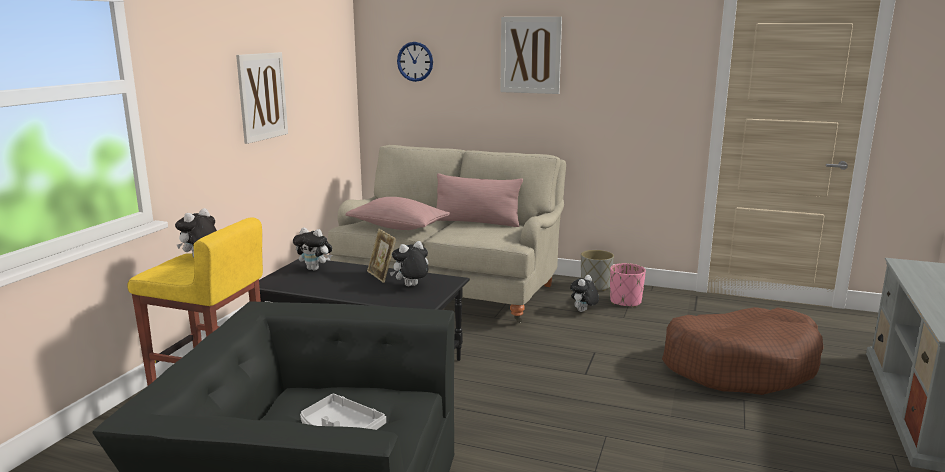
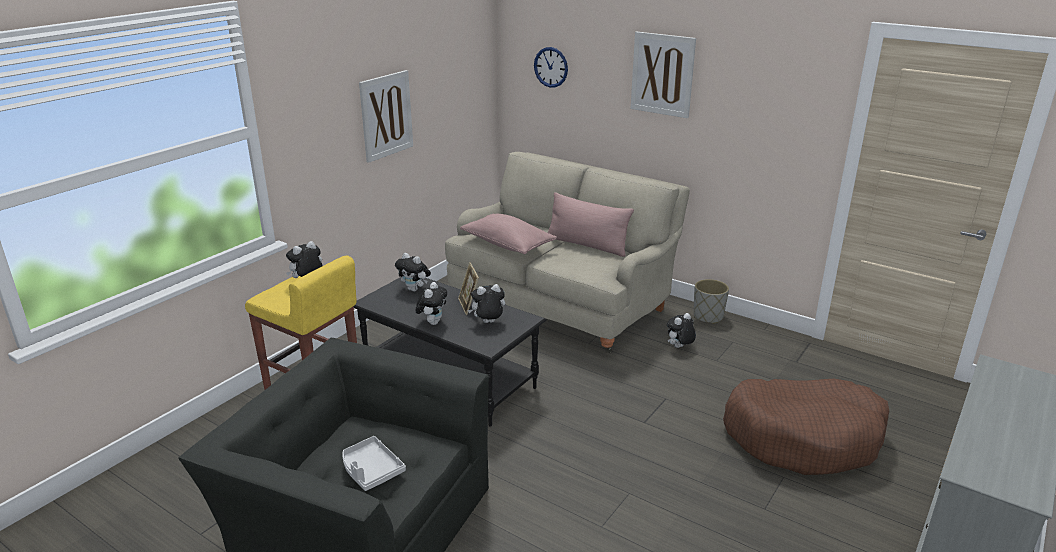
camera: 15 degrees right, 10 degrees up
pink planter [610,263,646,308] -> none
none -> plush toy [416,282,447,325]

